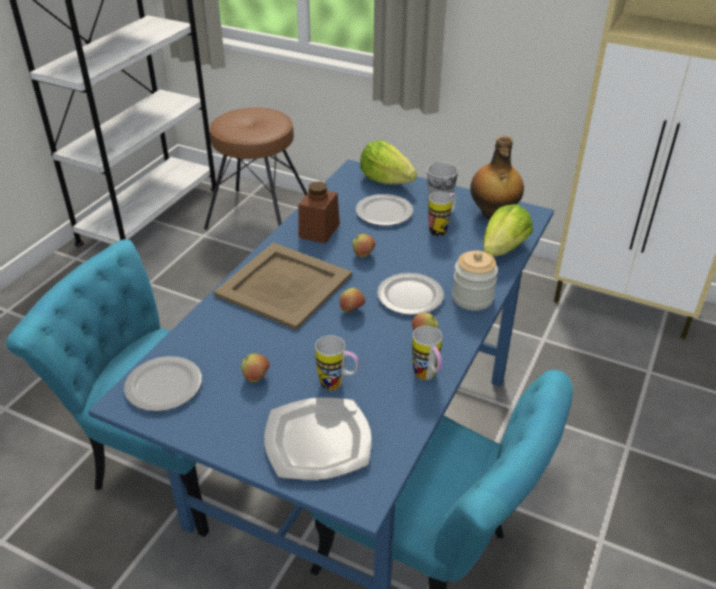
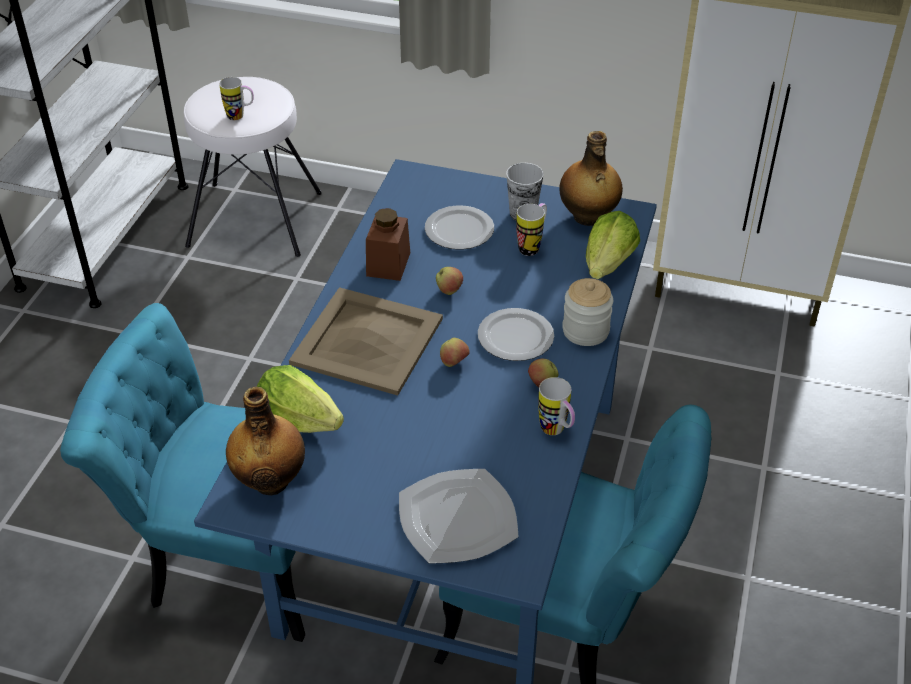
camera: 10 degrees left, 5 degrees up
plate [124,356,202,411] -> bottle [226,387,305,496]
brown stool [204,108,308,229] -> white stool [184,77,322,257]
apple [241,353,270,383] -> none
mug [315,335,359,390] -> mug moved to [219,77,254,120]
lettuce [360,140,417,184] -> lettuce moved to [257,365,344,433]

